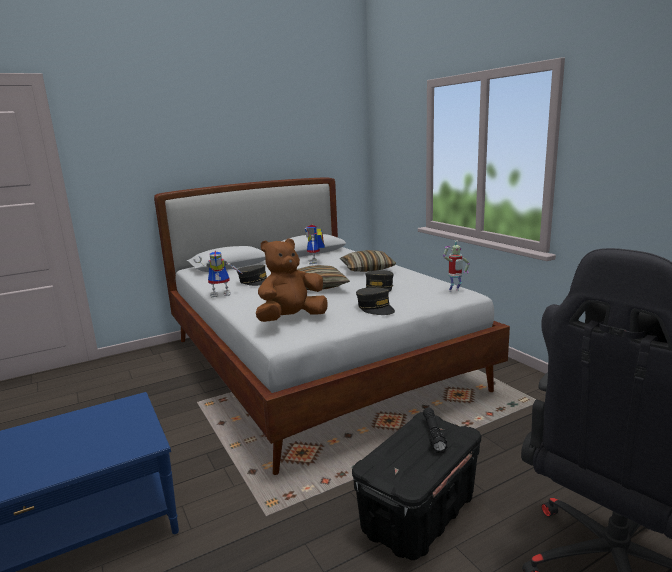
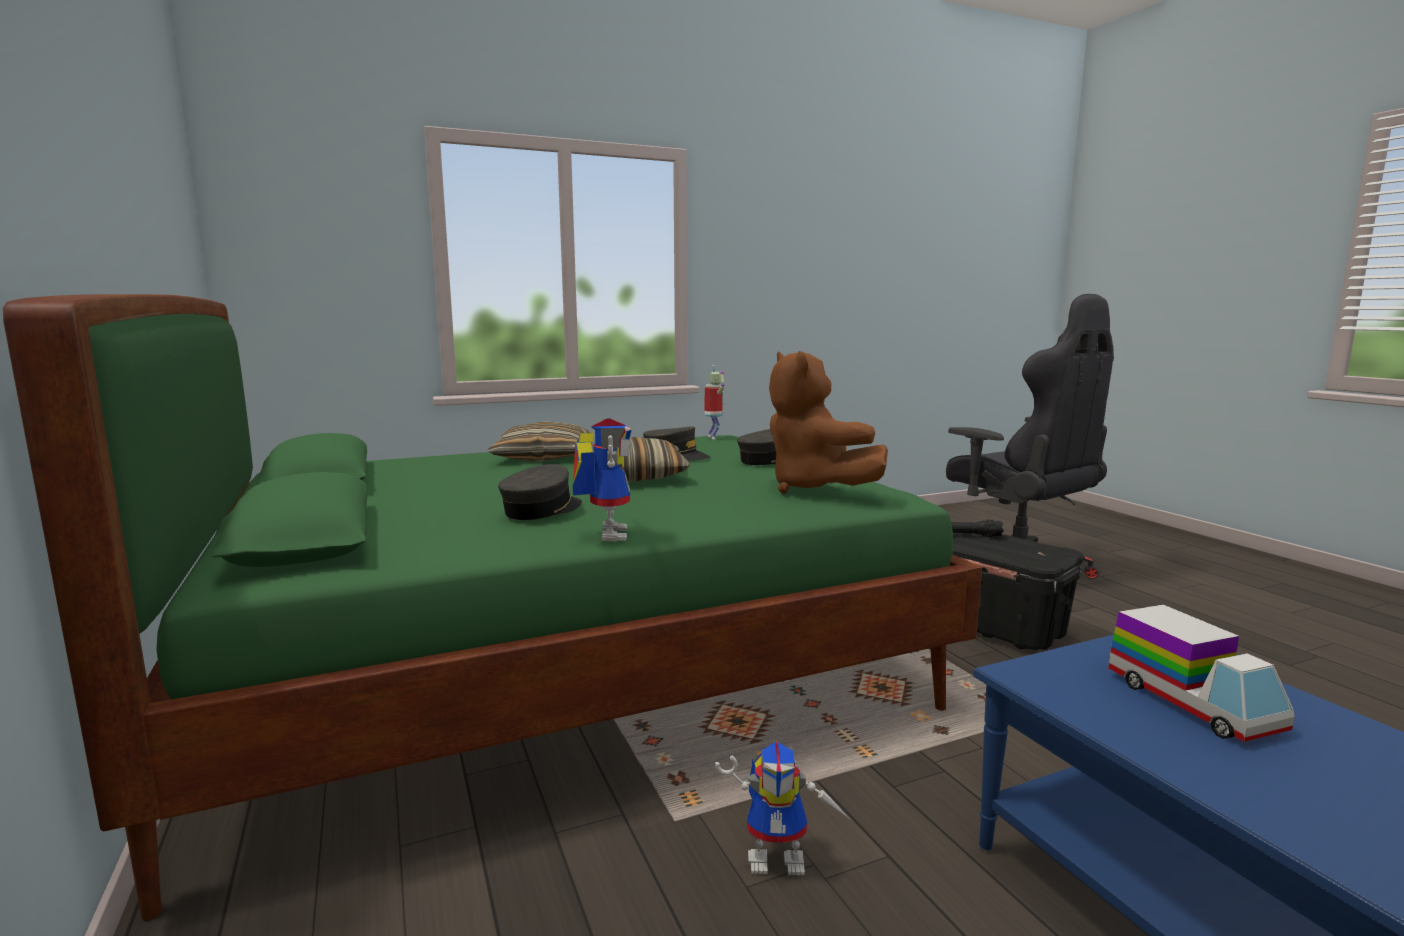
camera: 85 degrees left, 5 degrees down
white bed [154,178,510,475] -> green bed [3,294,982,921]
toy robot [305,225,325,264] -> toy robot moved to [715,741,848,875]
none -> toy truck [1108,605,1295,742]

